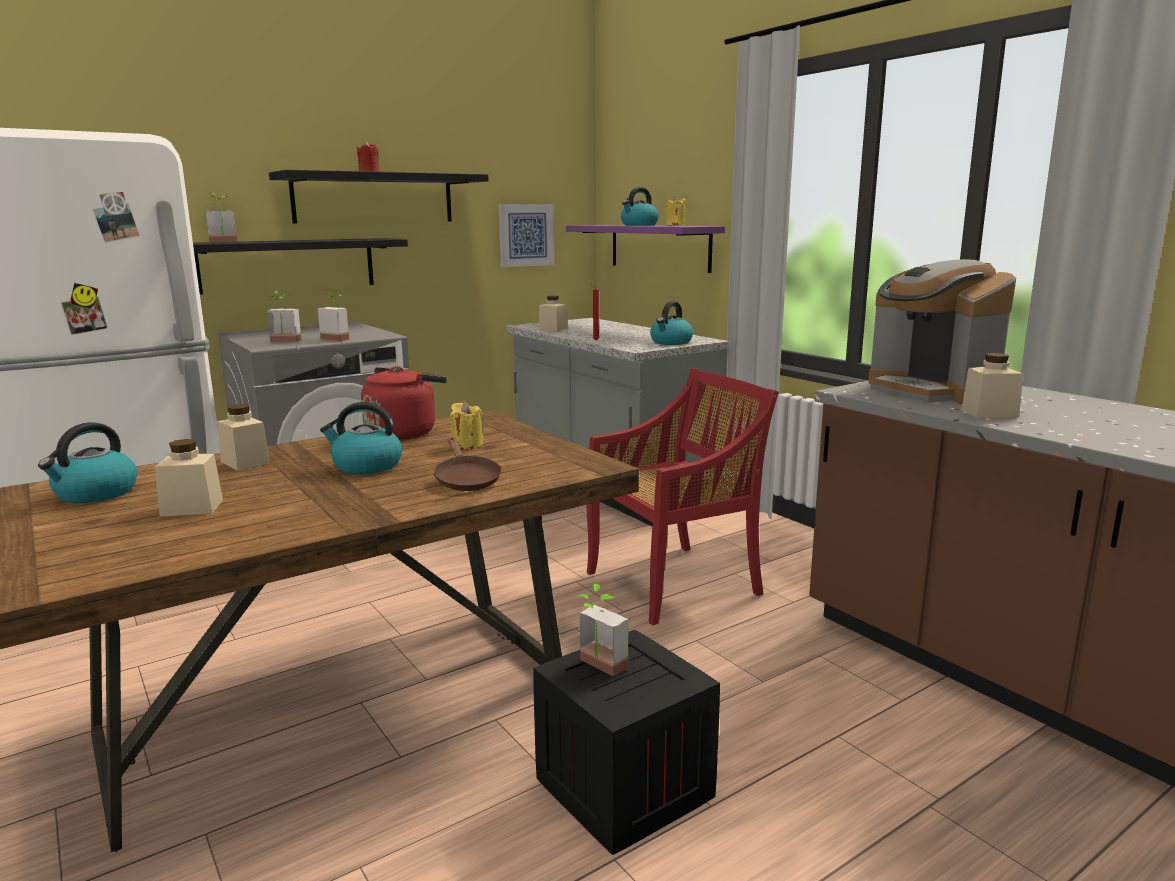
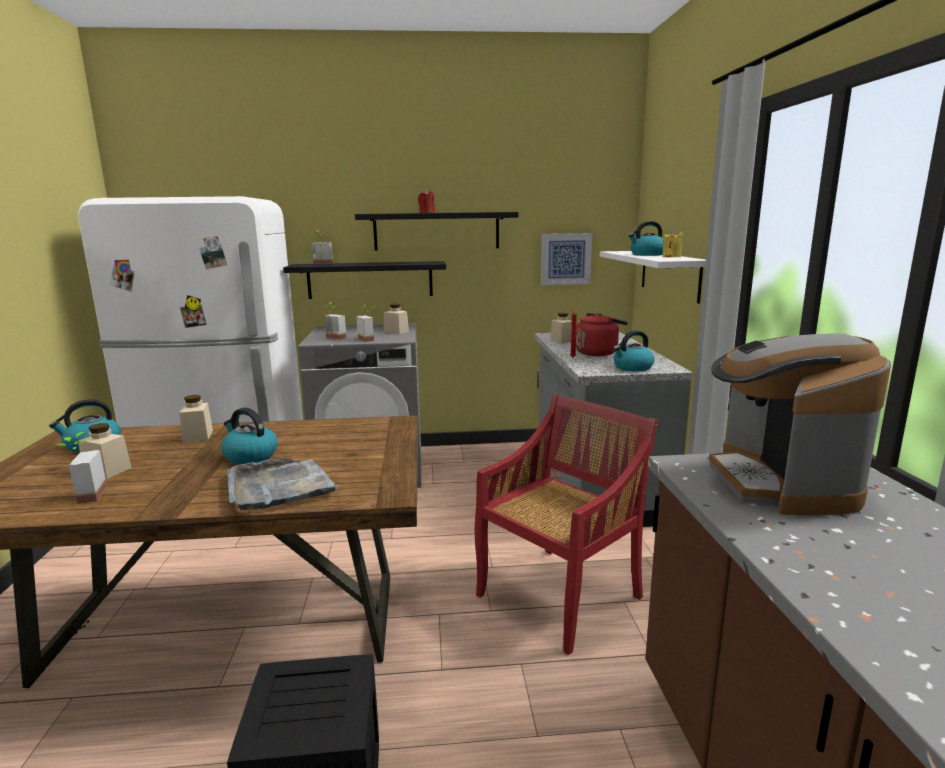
camera: 30 degrees right, 0 degrees up
red kettle [361,366,447,440] -> red kettle moved to [576,313,628,356]
brown frying pan [434,438,501,491] -> grey tray [227,458,340,510]
yellow candle [450,401,484,449] -> none
purple shelf [566,225,725,273] -> white shelf [600,251,706,303]
potted plant [578,584,628,676] -> potted plant moved to [55,432,107,504]
red chair [587,367,779,625] -> red chair turned 45 degrees counterclockwise [475,393,658,655]
beige jar [961,353,1023,418] -> beige jar moved to [384,304,409,334]

